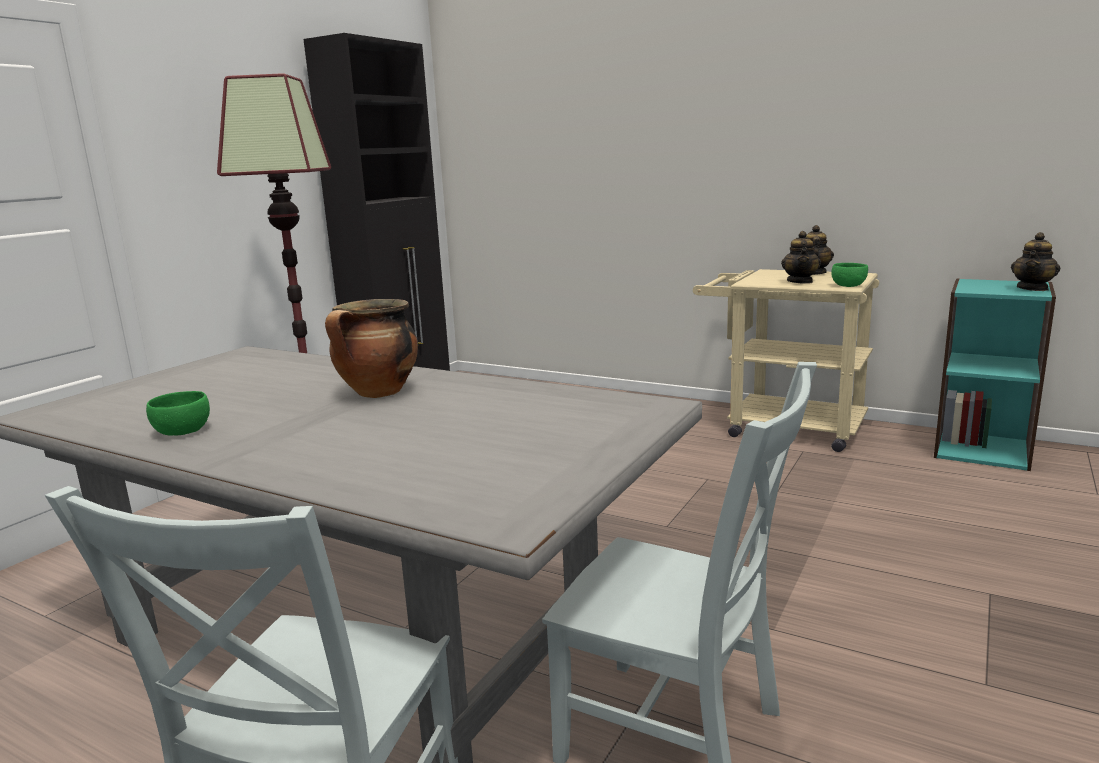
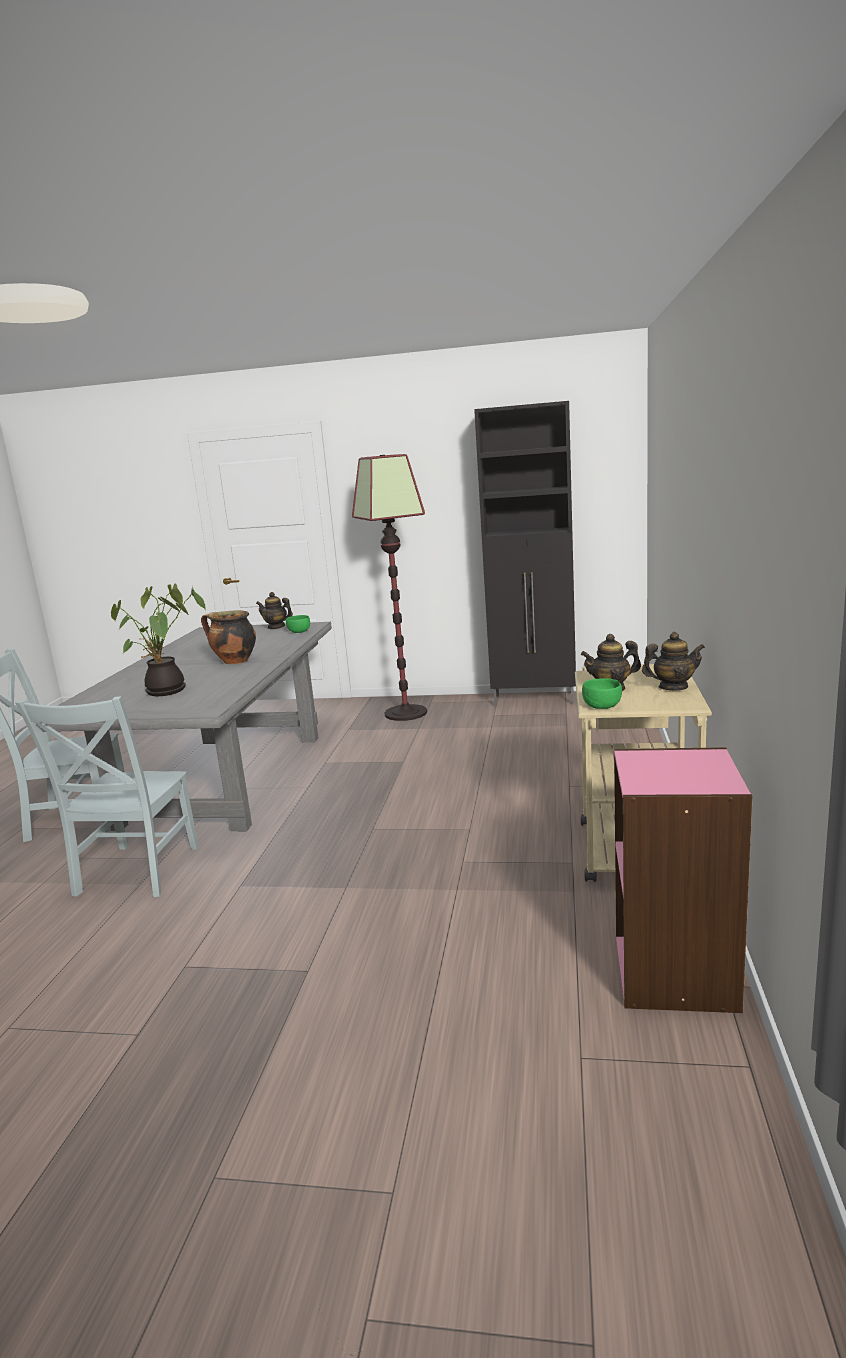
camera: 70 degrees right, 0 degrees up
green bowl [146,391,210,436] -> green bowl moved to [286,615,310,633]
turquoise bookcase [934,279,1056,471] -> pink bookcase [614,747,753,1013]
teapot [1011,232,1060,291] -> teapot moved to [256,592,293,629]
none -> potted plant [111,584,205,696]

